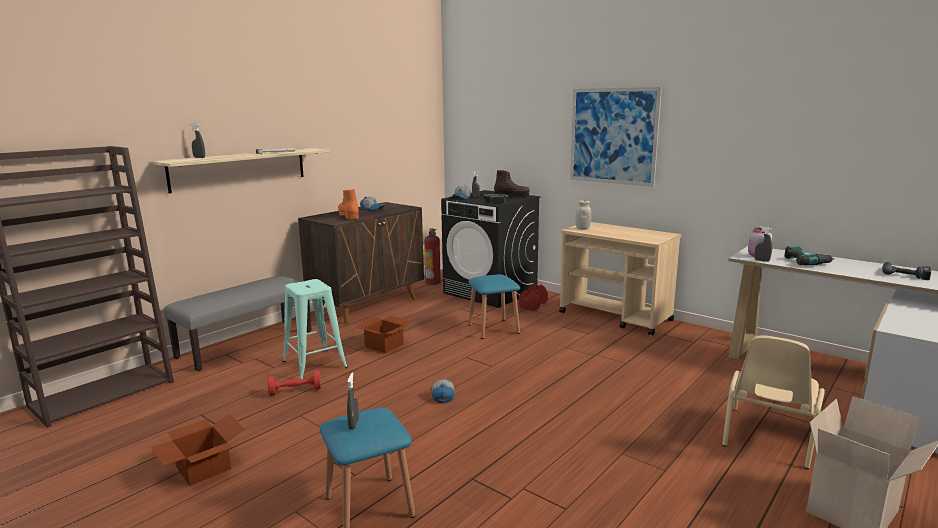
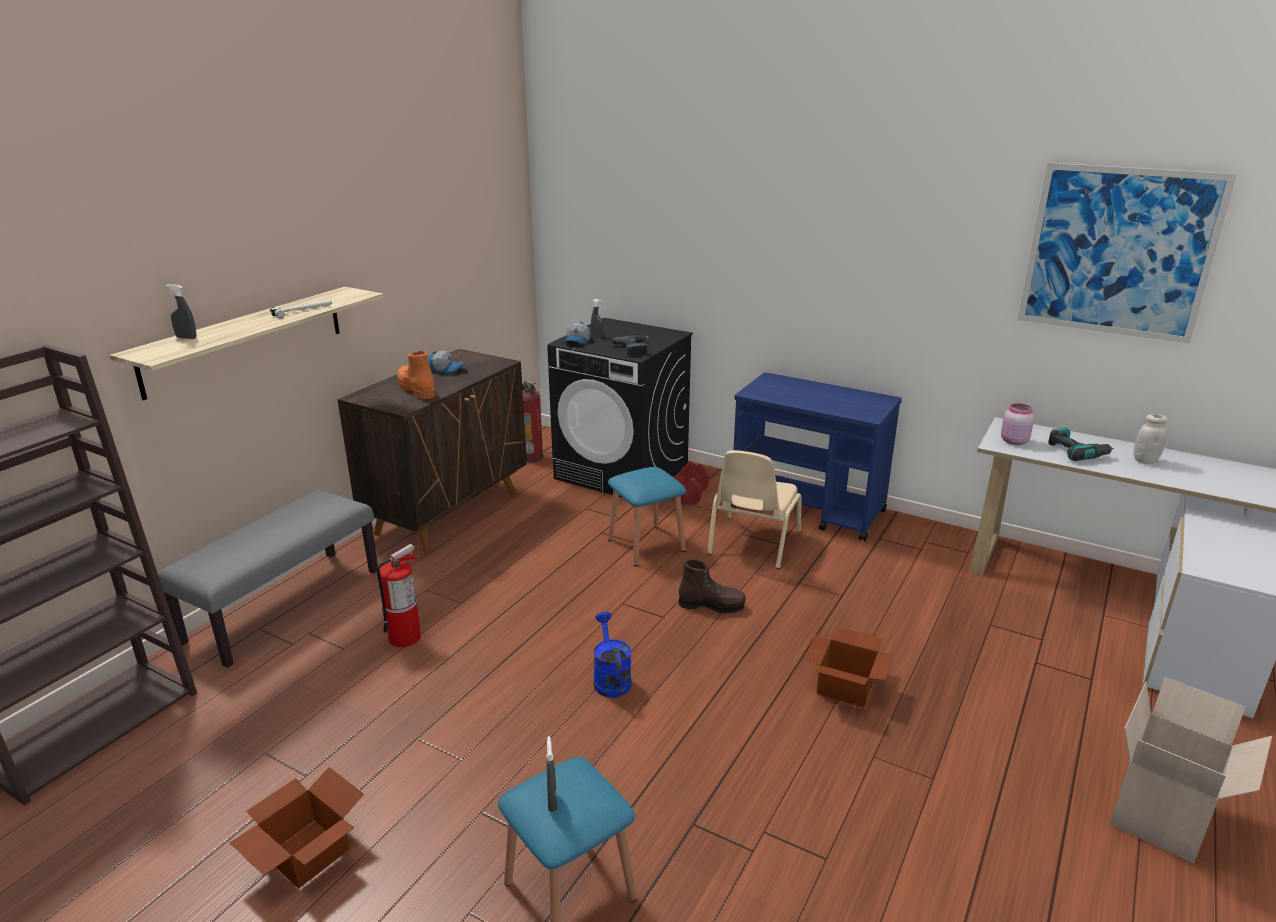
camera: 10 degrees left, 10 degrees up
red dumbbell [268,370,321,396] -> none
turquoise stool [282,279,348,379] -> fire extinguisher [377,544,421,647]
cardboard box [355,316,410,353] -> cardboard box moved to [804,627,894,707]
cap [432,379,455,404] -> blue watering can [594,612,632,698]
brown boot [494,170,530,198] -> brown boot moved to [678,559,746,613]
beige cart [559,222,681,336] -> blue cart [731,372,902,541]
picture [570,87,662,187] -> picture moved to [1018,163,1237,343]
white jar [576,200,591,230] -> white jar moved to [1134,414,1168,464]
beige chair [722,336,825,469] -> beige chair moved to [707,450,801,569]
grey spray bottle [754,226,772,262] -> none
power drill [882,262,931,280] -> none

